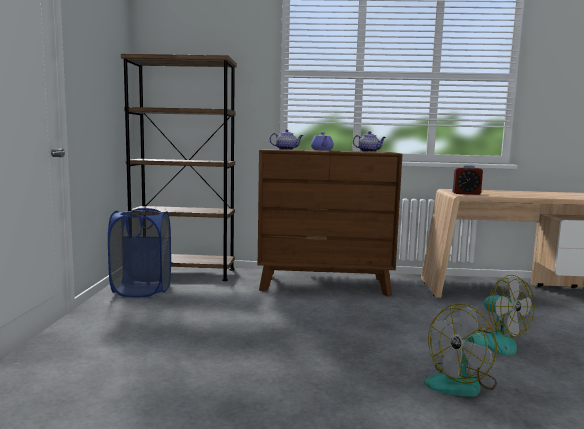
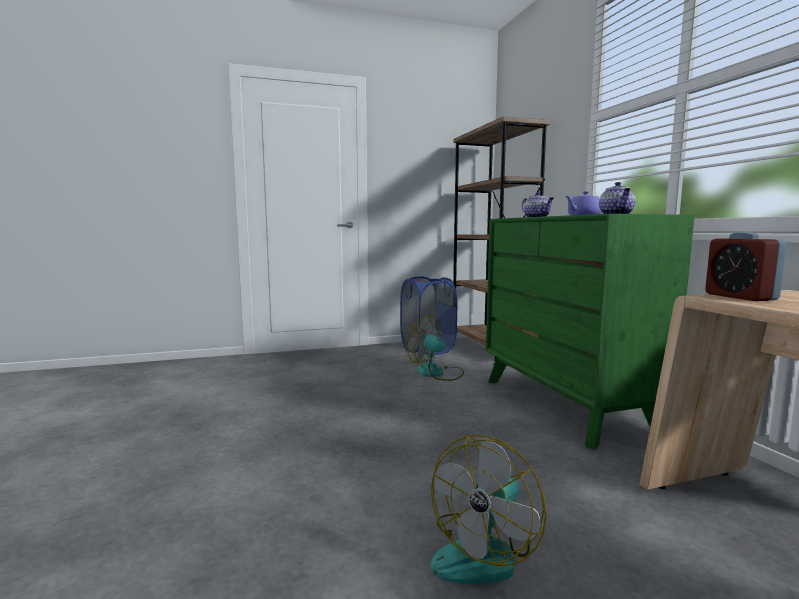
camera: 70 degrees right, 0 degrees up
brown dresser [258,149,403,296] -> green dresser [486,214,695,450]
fan [424,304,497,397] -> fan moved to [406,315,464,381]

